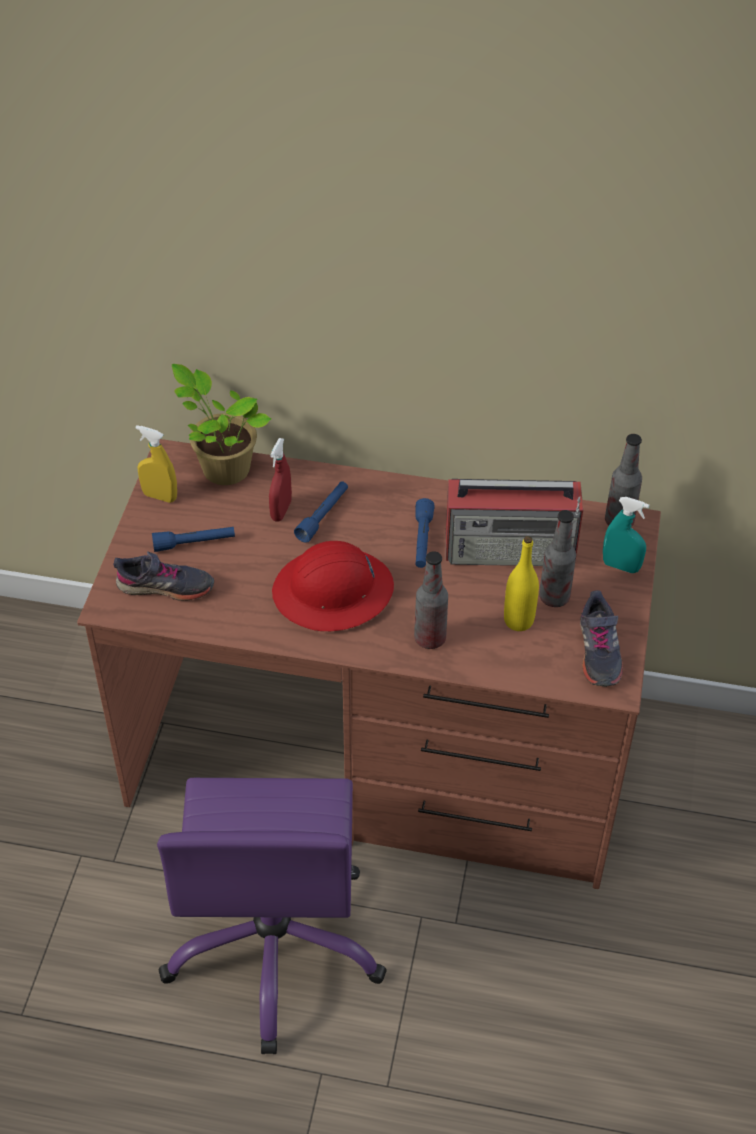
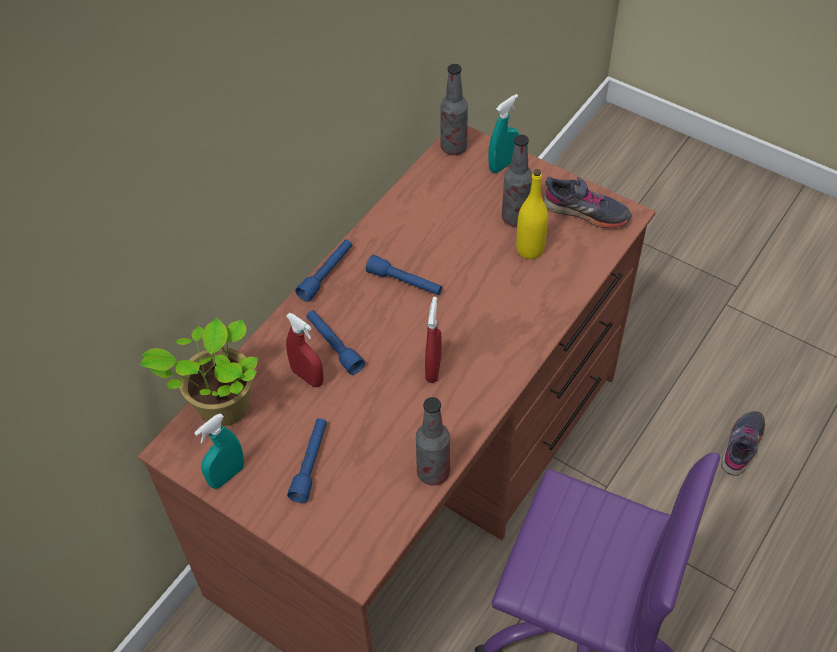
camera: 65 degrees left, 5 degrees up
grey shoe [113,551,214,601] -> grey shoe moved to [721,411,765,476]
yellow spray bottle [136,425,177,503] -> turquoise spray bottle [194,413,244,489]
red hard hat [272,541,394,631] -> red spray bottle [425,297,442,383]
bottle [414,551,448,649] -> bottle moved to [416,397,450,485]
radio [446,479,583,566] -> none
none -> blue flashlight [295,239,352,302]

